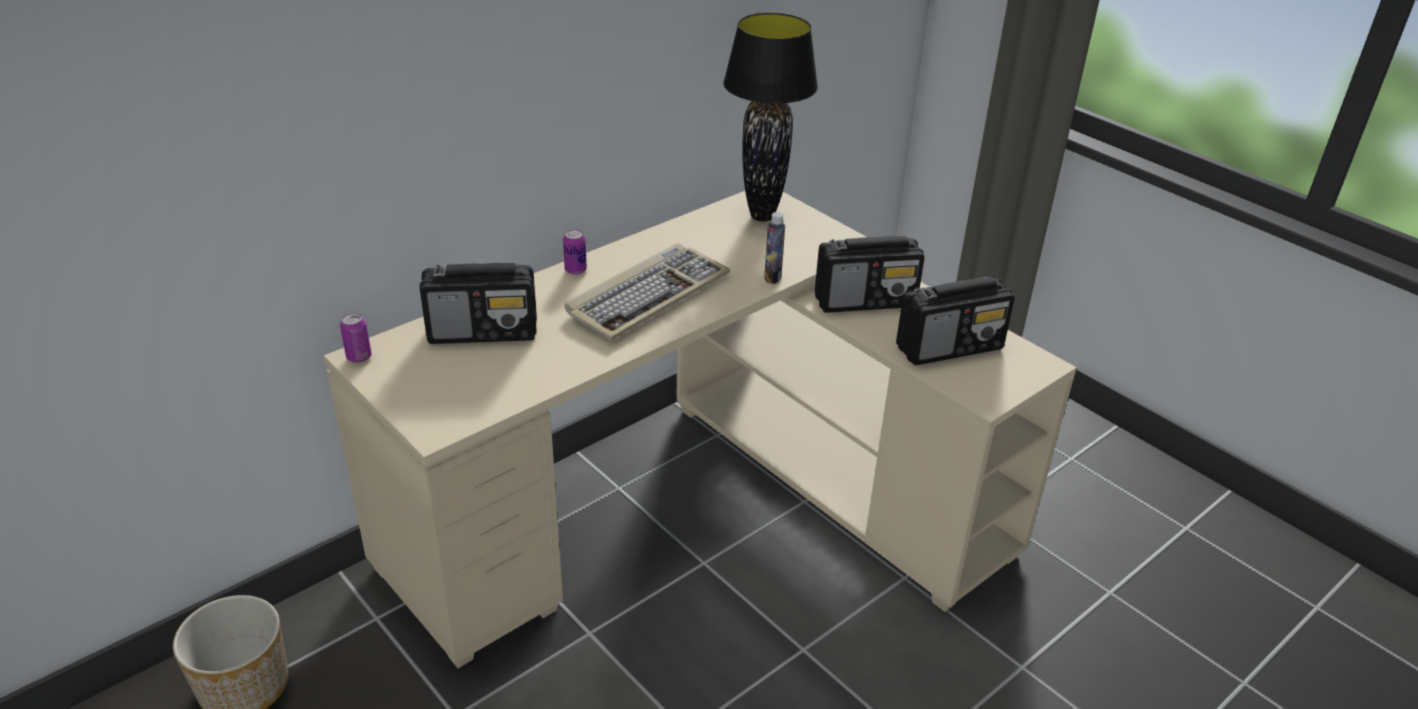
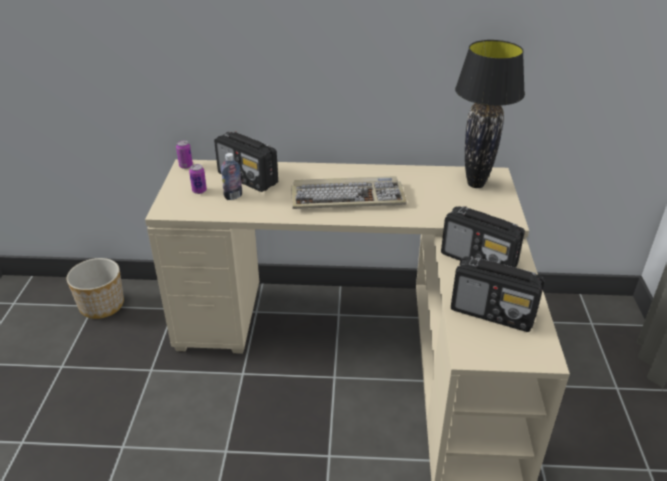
camera: 45 degrees right, 0 degrees up
can [563,229,587,275] -> can moved to [189,164,207,194]
bottle [764,212,785,284] -> bottle moved to [221,153,242,200]

